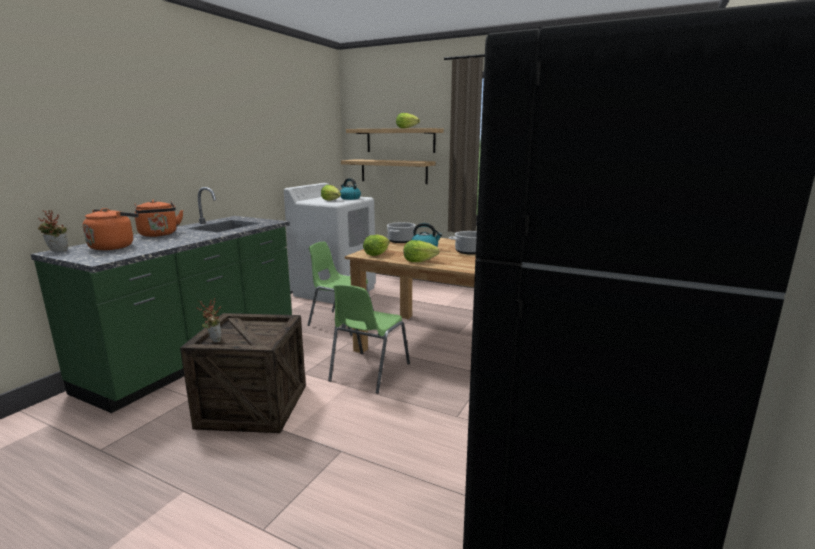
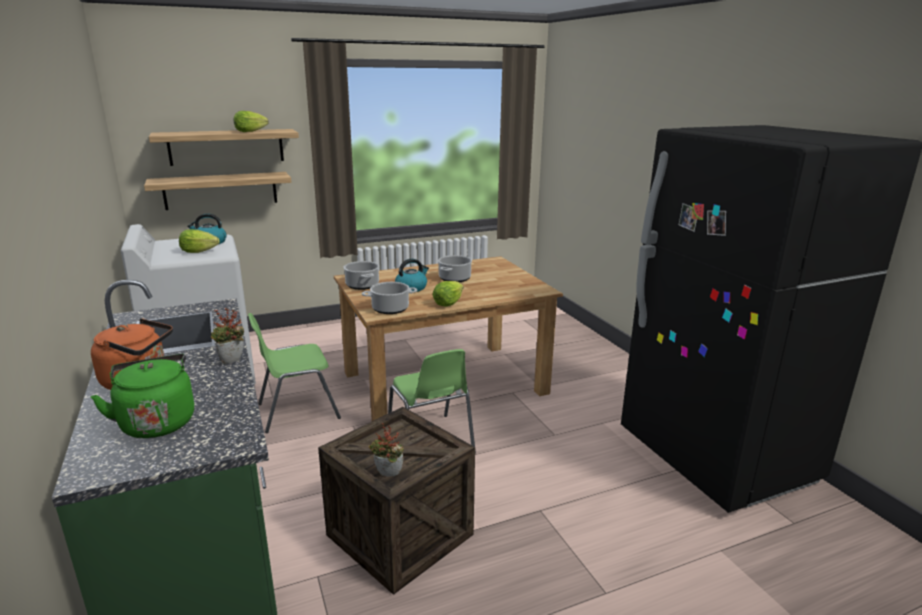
camera: 50 degrees left, 5 degrees up
potted plant [38,210,68,252] -> potted plant moved to [211,308,244,364]
orange kettle [83,208,139,250] -> green kettle [91,354,194,438]
lettuce [363,235,390,256] -> cooking pot [362,282,418,314]

